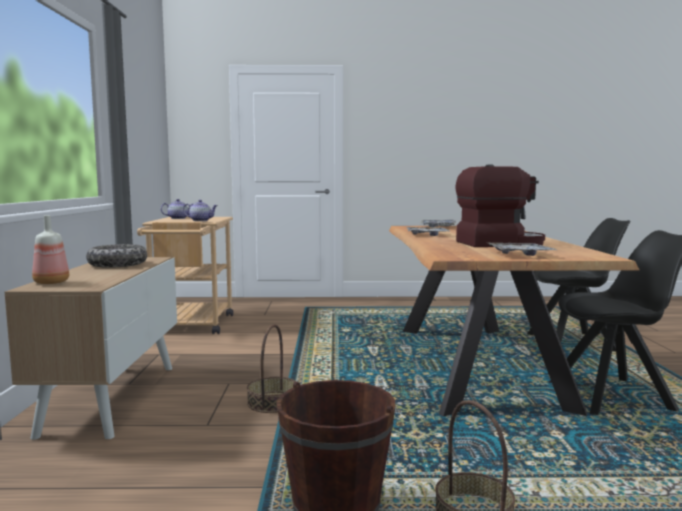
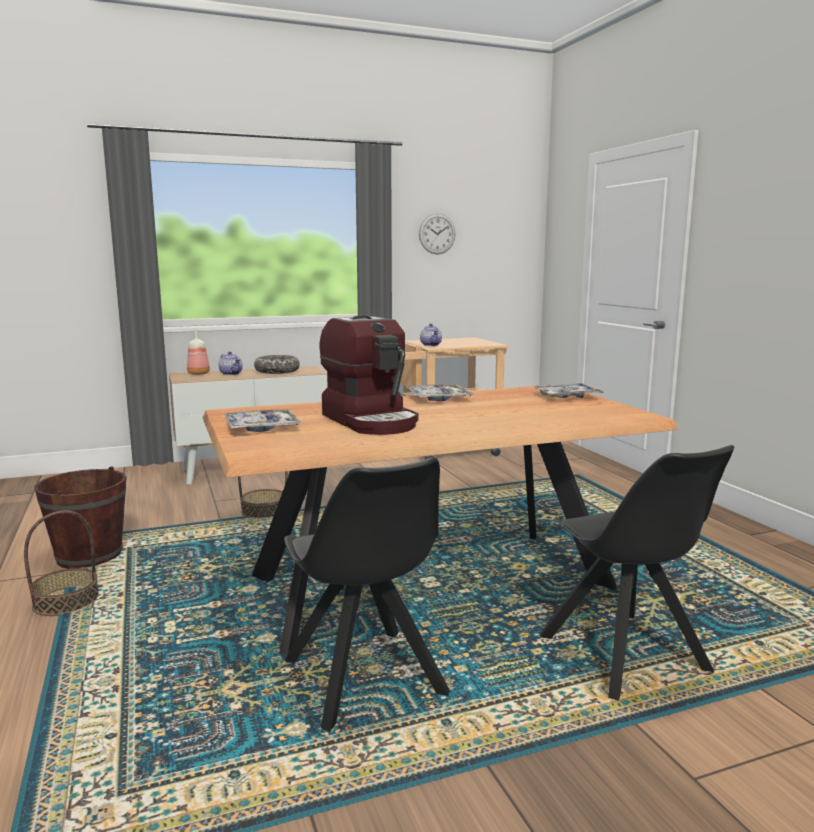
camera: 70 degrees right, 5 degrees up
teapot [161,199,193,219] -> teapot moved to [219,351,243,375]
none -> wall clock [419,213,456,254]

